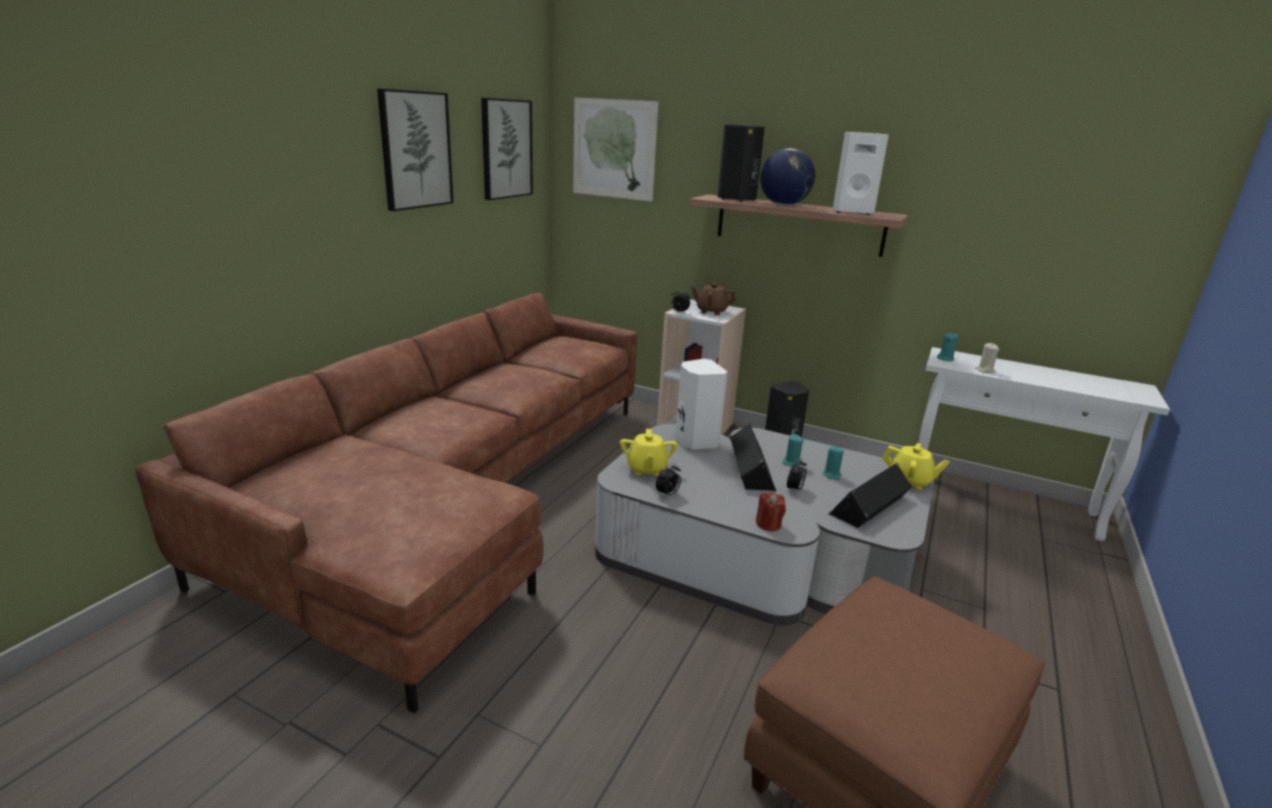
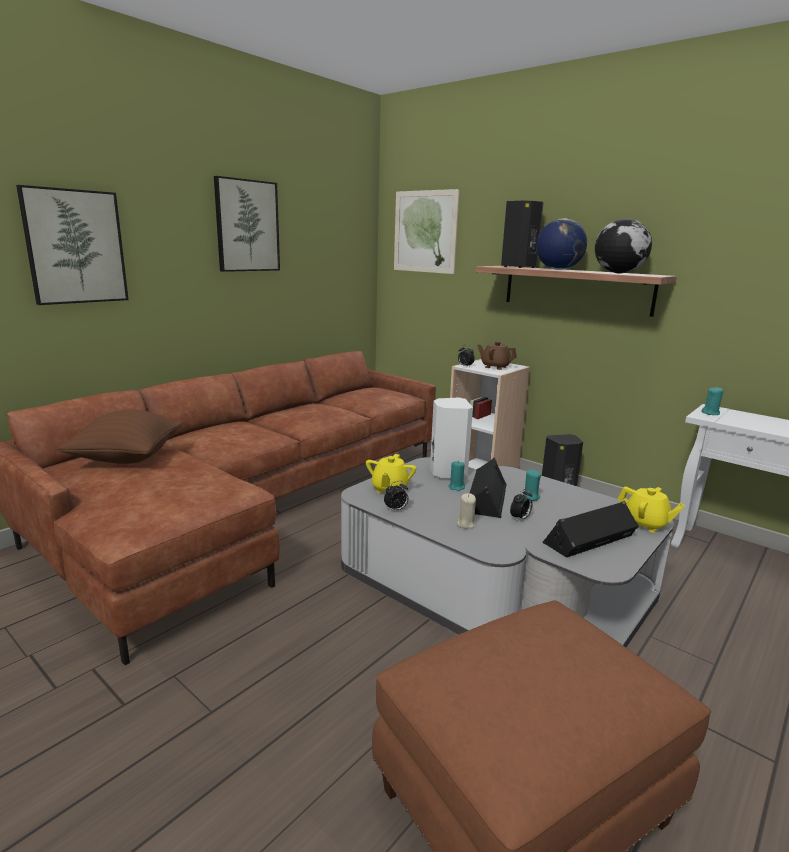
camera: 15 degrees right, 5 degrees down
picture [481,98,533,200] -> picture moved to [16,185,129,305]
red candle [756,492,786,531] -> none
turquoise candle [823,446,844,480] -> turquoise candle moved to [448,461,465,491]
white speaker [833,132,889,215] -> globe [595,218,652,273]
beige candle [975,343,999,373] -> beige candle moved to [457,493,476,529]
none -> brown pillow [58,410,182,464]

